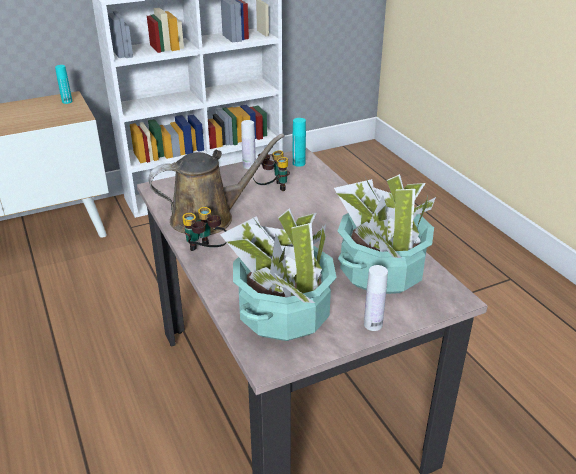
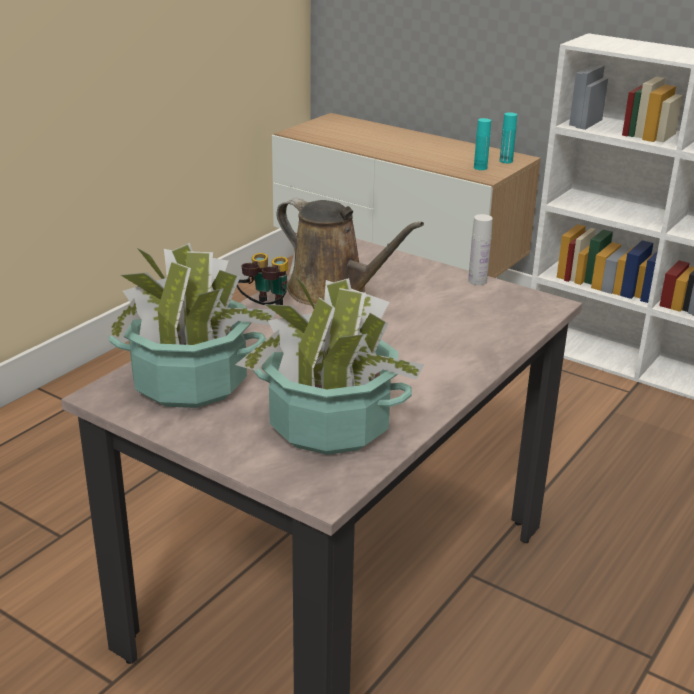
camera: 60 degrees right, 5 degrees down
binoculars [253,151,290,191] -> none
turquoise bottle [292,118,306,167] -> turquoise bottle moved to [474,118,491,170]
white bottle [364,265,388,331] -> none

